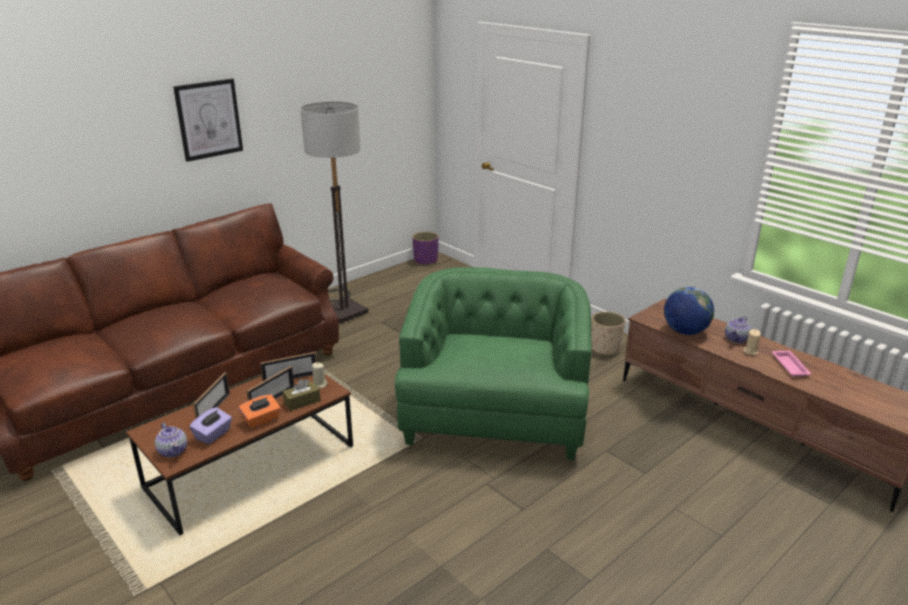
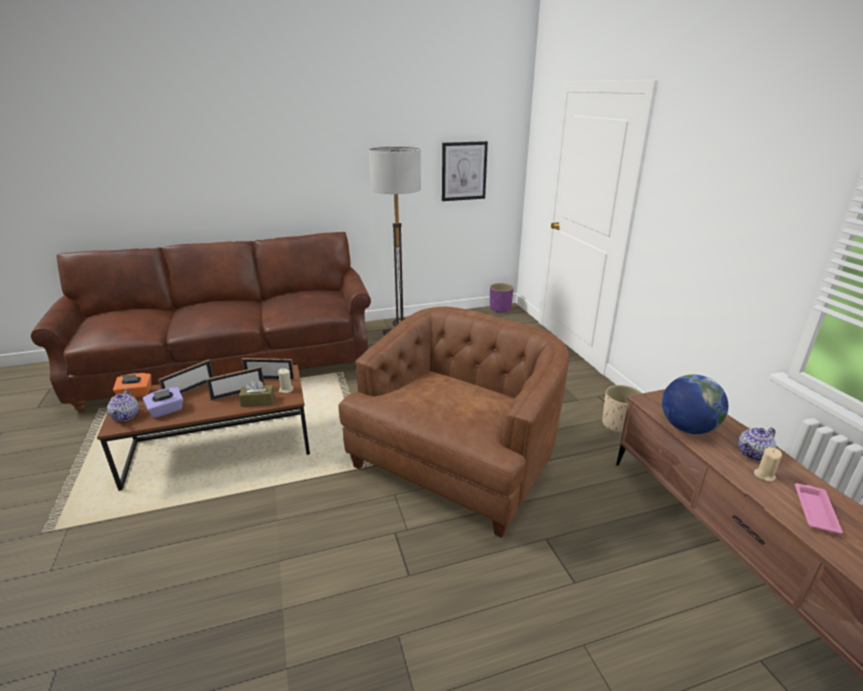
camera: 25 degrees right, 0 degrees up
picture [173,79,243,162] -> picture moved to [442,141,488,201]
orange tissue box [239,395,280,428] -> orange tissue box moved to [113,373,151,397]
green armchair [395,267,592,460] -> brown armchair [338,307,569,538]

